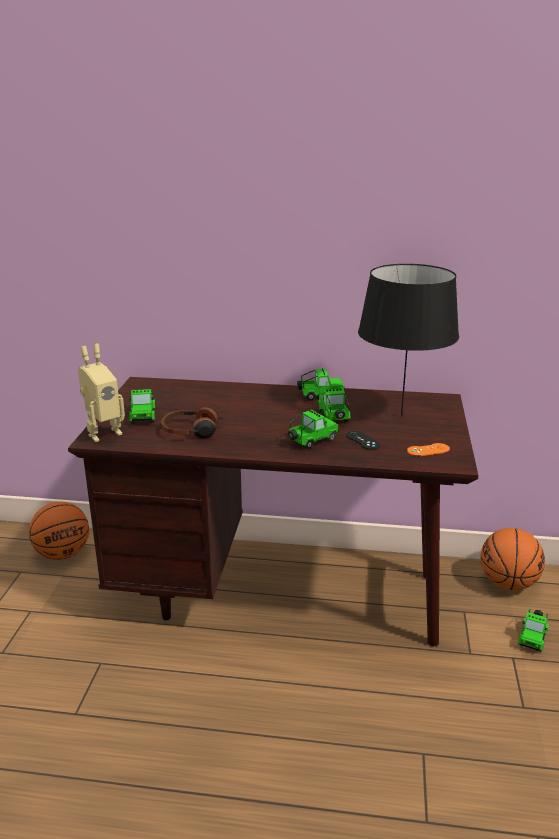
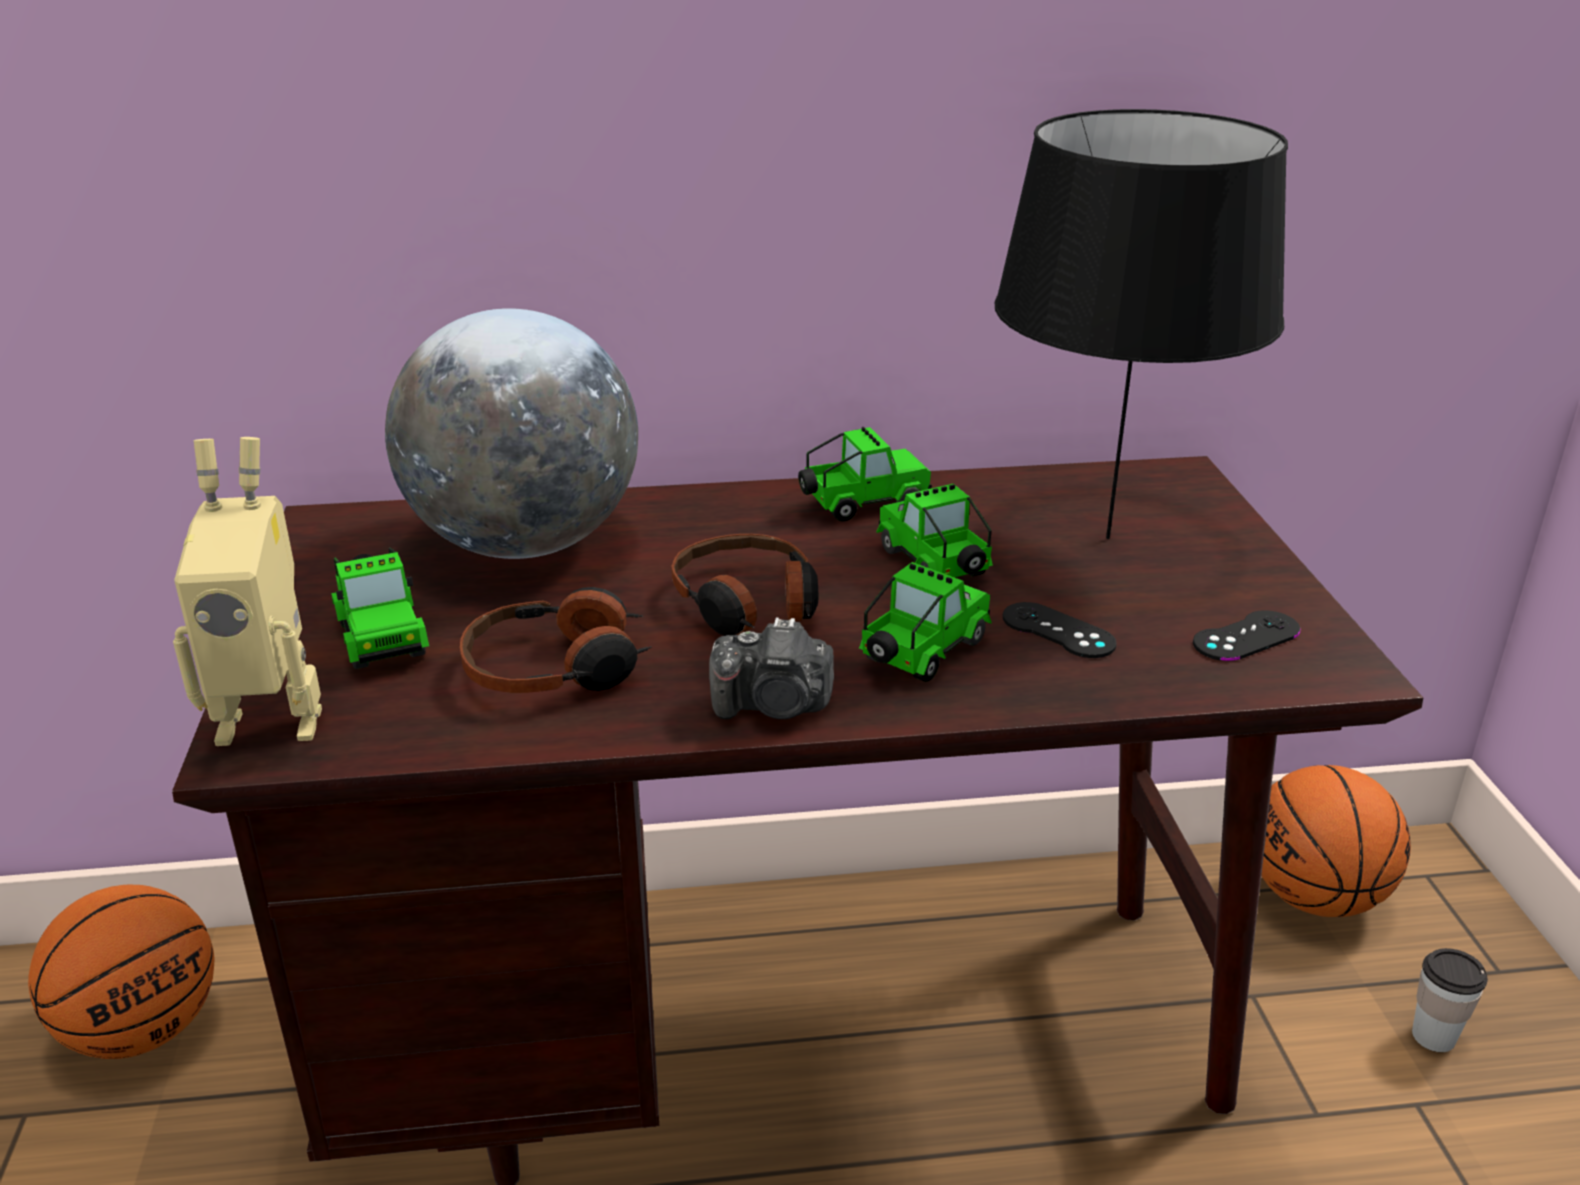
camera: 15 degrees left, 5 degrees up
toy robot [78,343,125,442] -> toy robot turned 45 degrees clockwise [173,437,322,746]
orange game controller [407,443,450,456] -> black game controller [1193,610,1301,661]
toy car [518,608,549,652] -> cup [1412,948,1488,1052]
none -> globe [385,308,638,559]
none -> headphones [671,534,818,636]
none -> camera [709,617,834,719]

